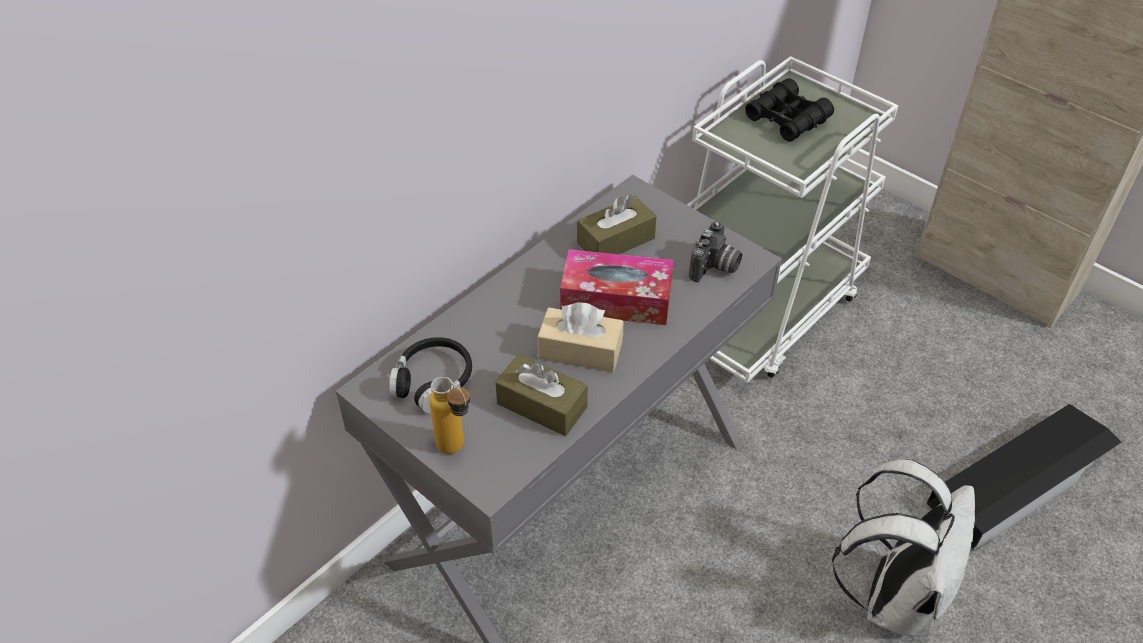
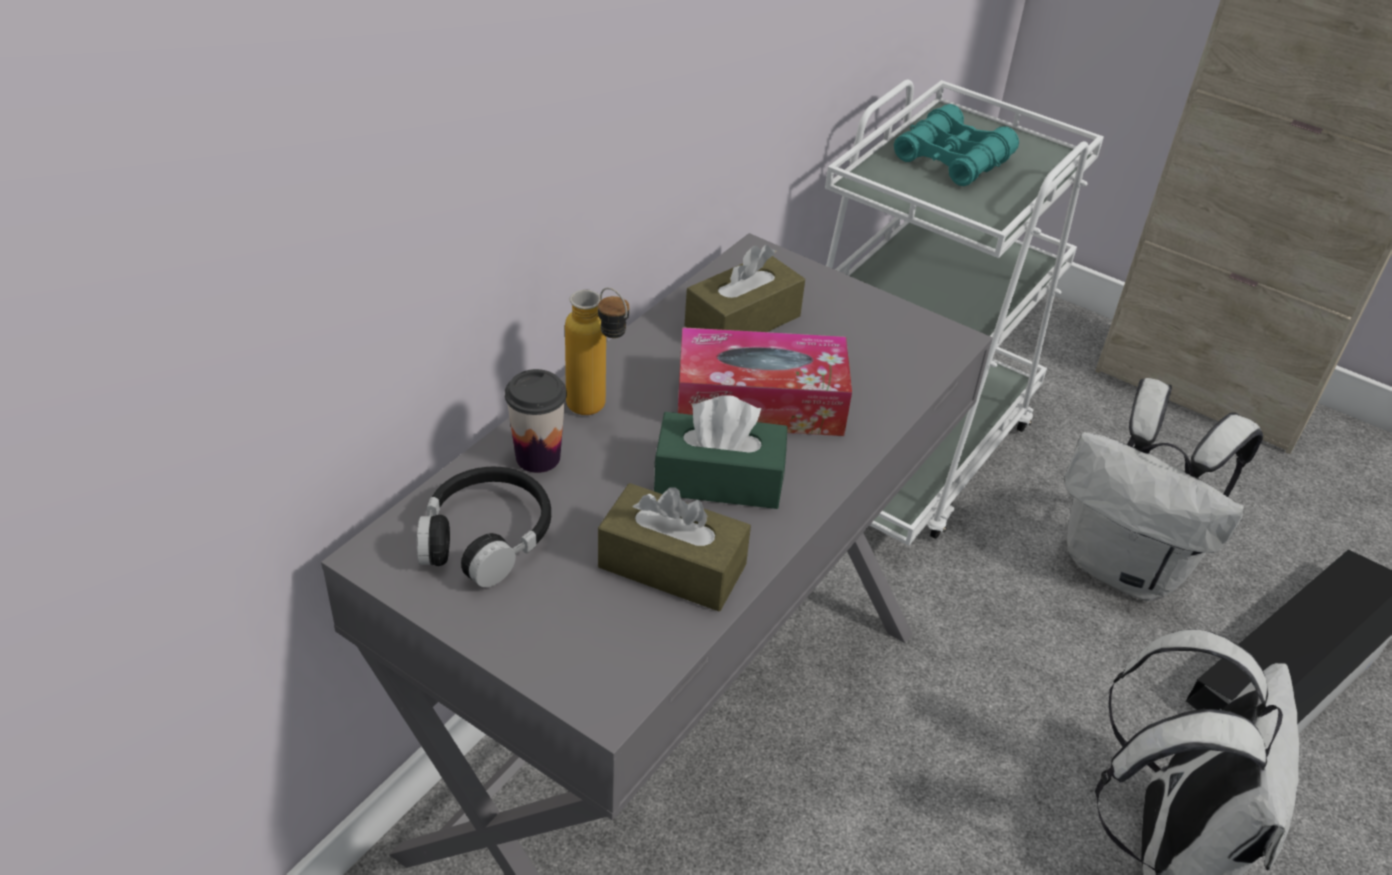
camera: 10 degrees left, 5 degrees down
bottle [429,376,470,454] -> bottle moved to [565,287,629,415]
beige tissue box [538,302,623,372] -> green tissue box [654,395,787,509]
camera [689,221,742,282] -> none
black binoculars [745,78,834,142] -> turquoise binoculars [894,104,1019,186]
none -> cup [505,369,567,473]
none -> white backpack [1064,378,1263,601]

